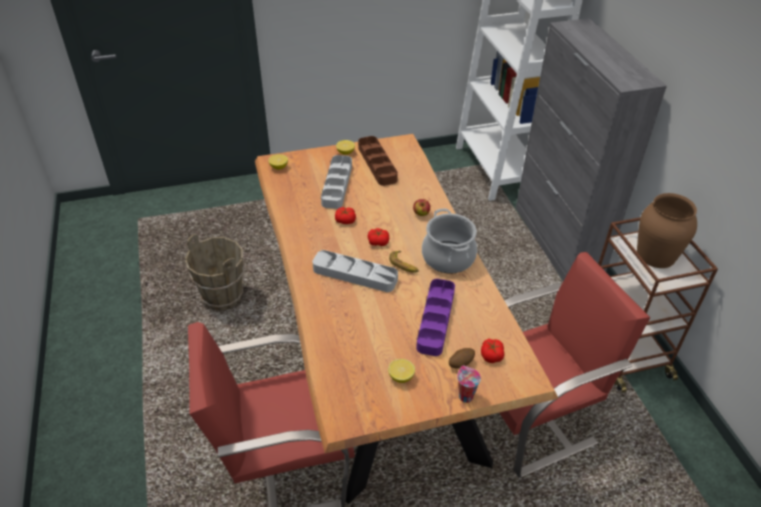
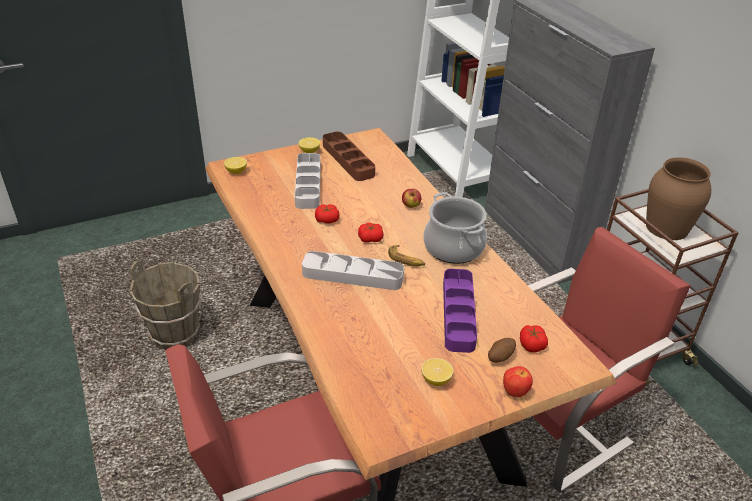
camera: 10 degrees left, 5 degrees down
cup [457,365,481,403] -> apple [503,366,533,397]

